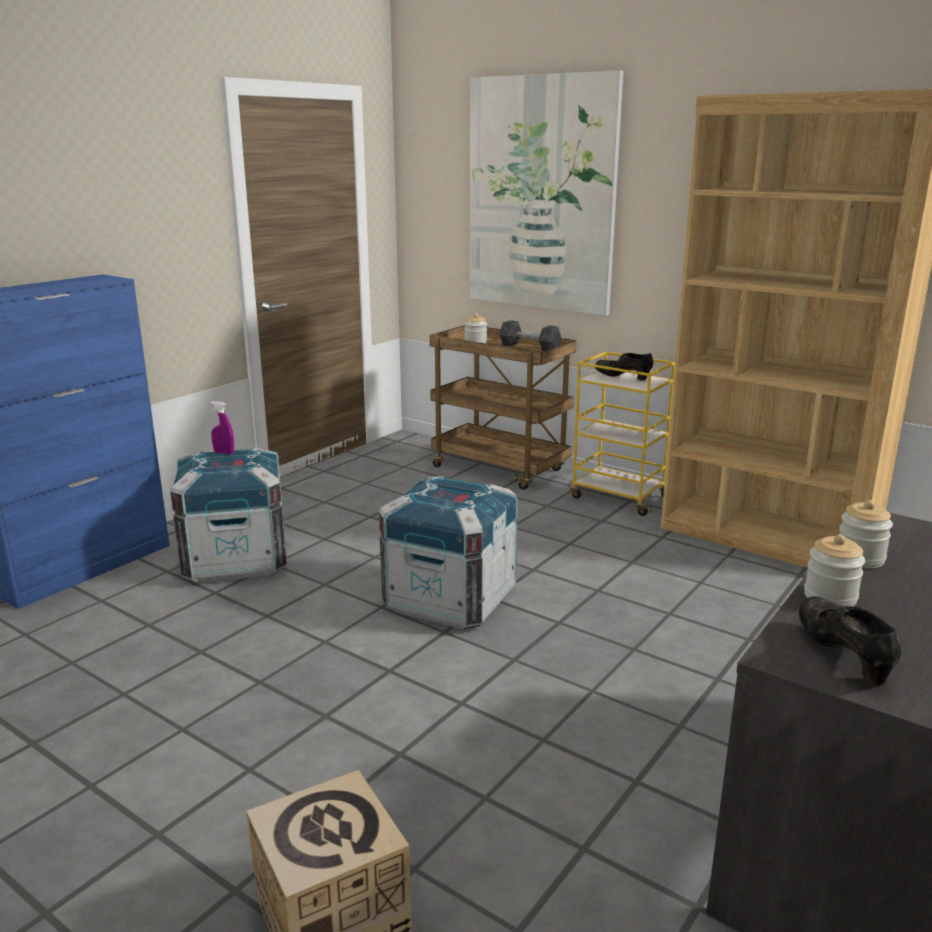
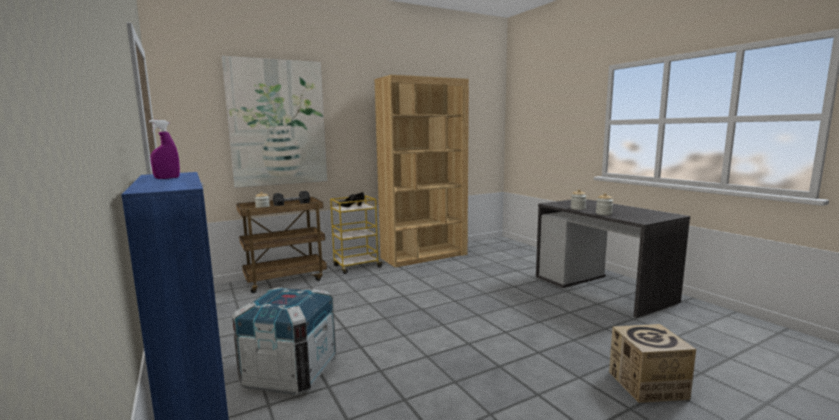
camera: 65 degrees left, 10 degrees down
purple spray bottle [210,401,234,454] -> purple spray bottle moved to [149,120,180,179]
crate [379,476,518,630] -> none
black shoe [799,597,902,686] -> none

